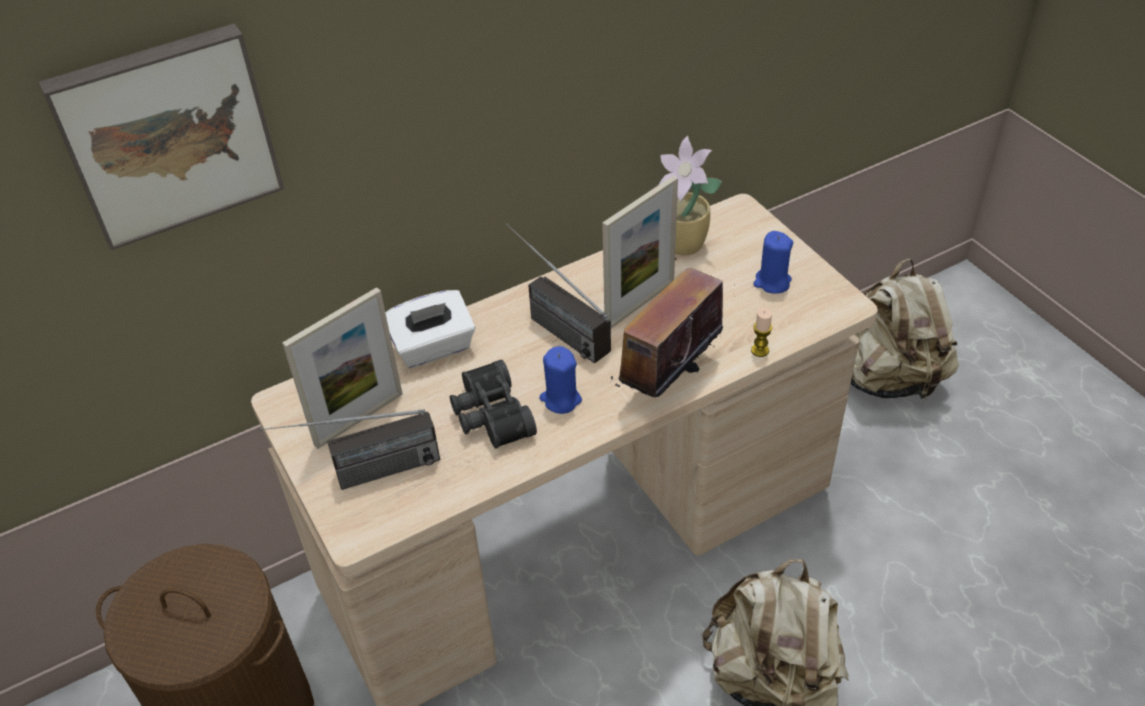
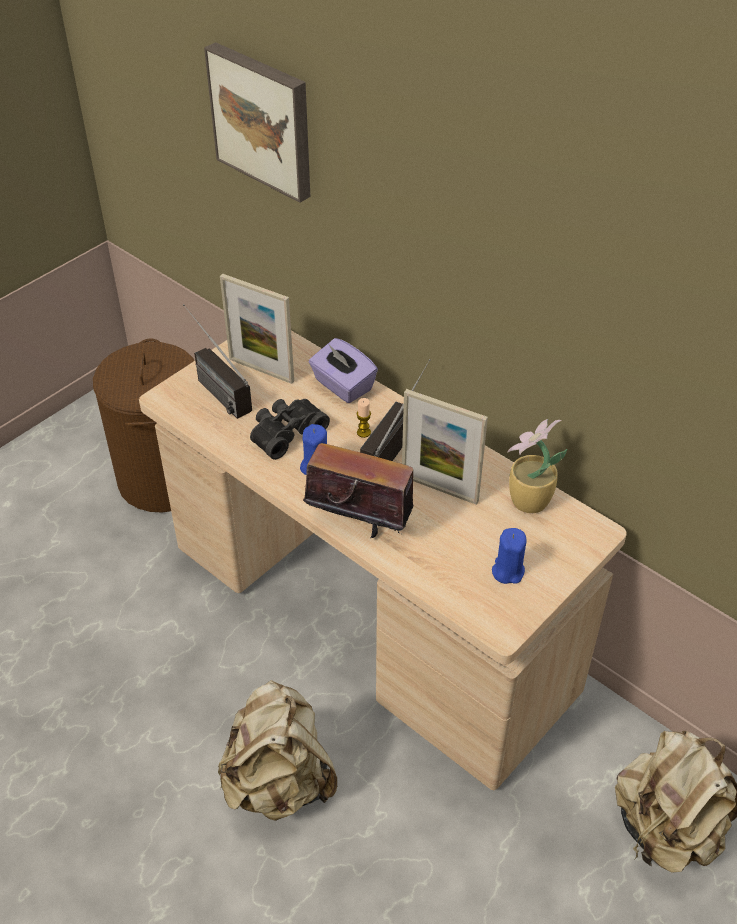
camera: 70 degrees right, 0 degrees up
white tissue box [385,290,475,368] -> purple tissue box [309,338,378,403]
candle [751,307,772,357] -> candle moved to [357,398,371,438]

